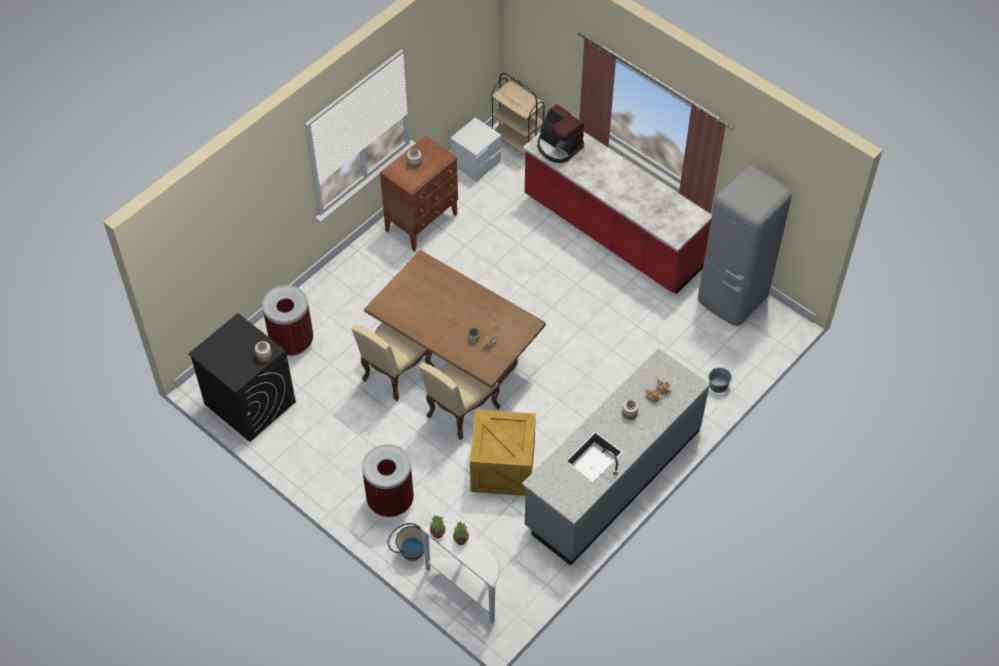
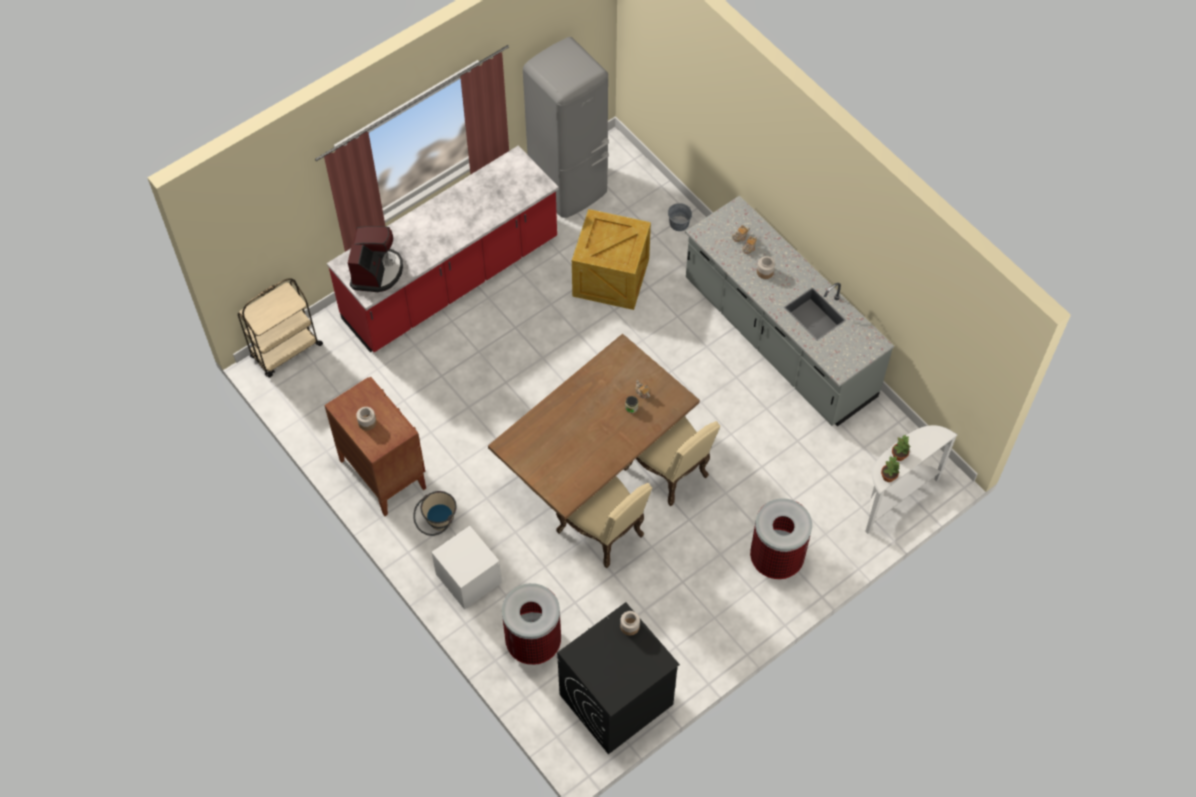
camera: 80 degrees left, 5 degrees up
beige bucket [388,523,424,561] -> beige bucket moved to [413,491,457,536]
white nightstand [450,117,501,181] -> white nightstand moved to [432,526,502,610]
crate [470,409,536,496] -> crate moved to [572,209,651,310]
coffee machine [537,104,584,163] -> coffee machine turned 45 degrees counterclockwise [348,226,403,292]

